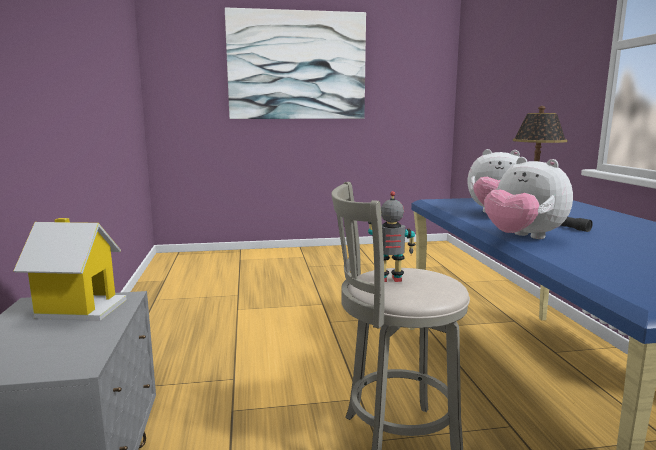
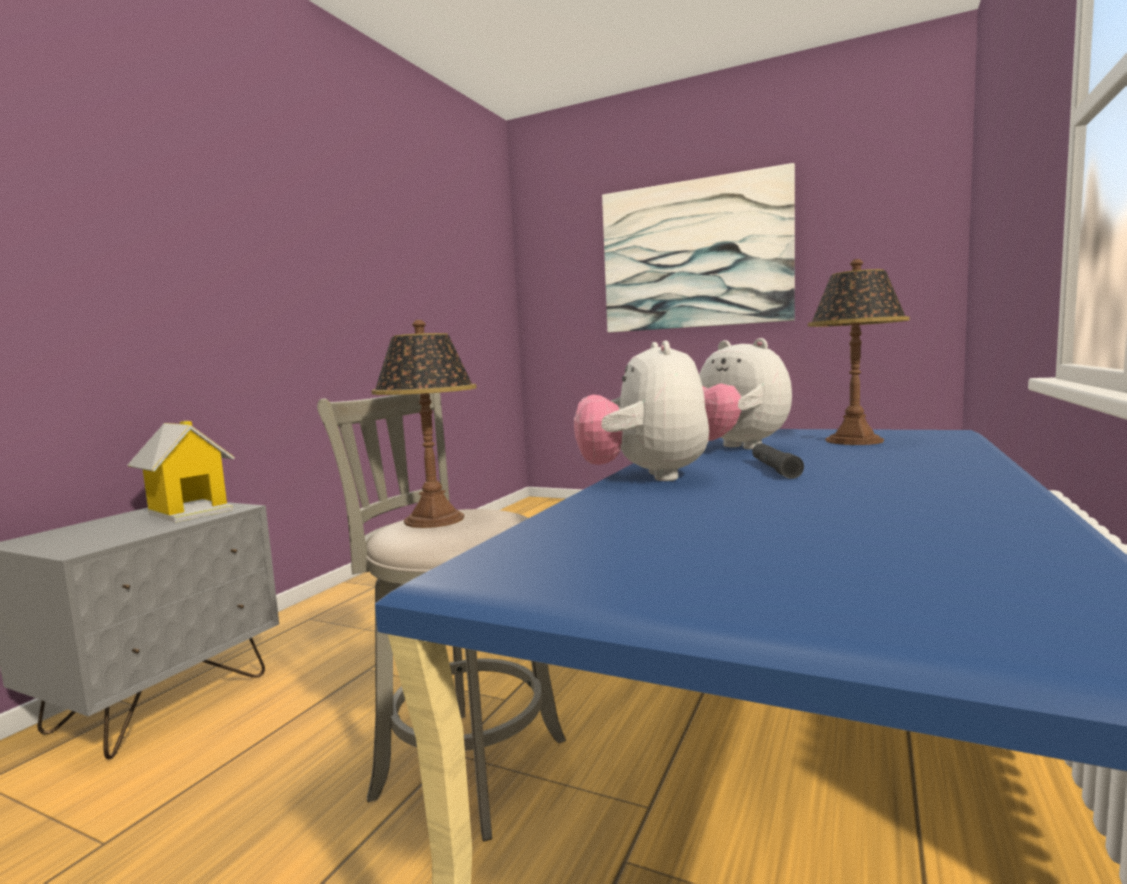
camera: 35 degrees right, 5 degrees down
toy robot [368,191,415,282] -> table lamp [371,320,476,528]

